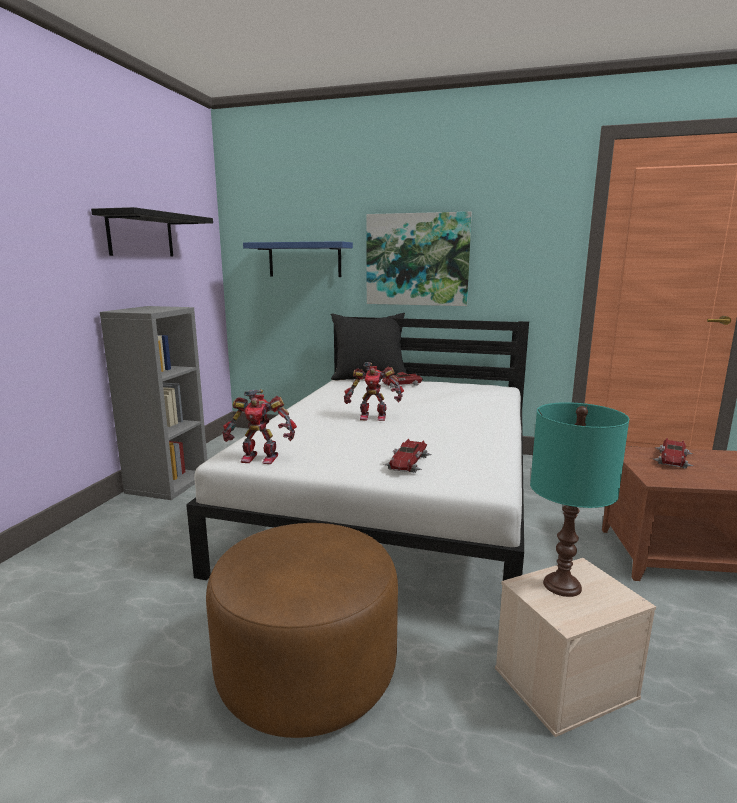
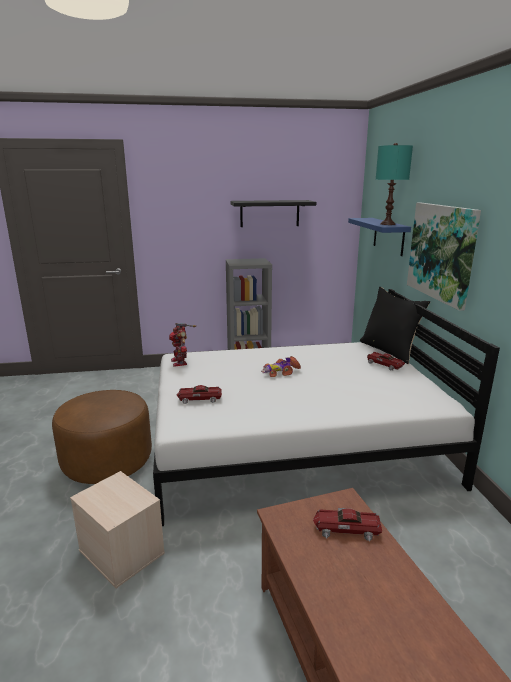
camera: 65 degrees right, 5 degrees up
toy robot [344,362,404,421] -> toy car [261,356,301,377]
turquoise table lamp [530,402,629,597] -> turquoise table lamp moved to [376,143,413,225]

